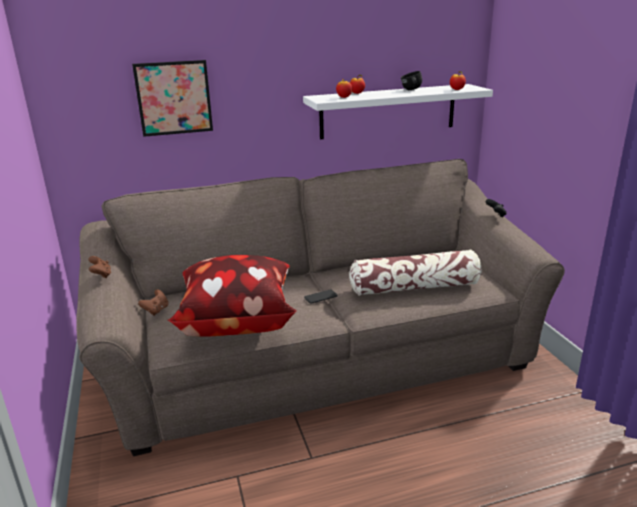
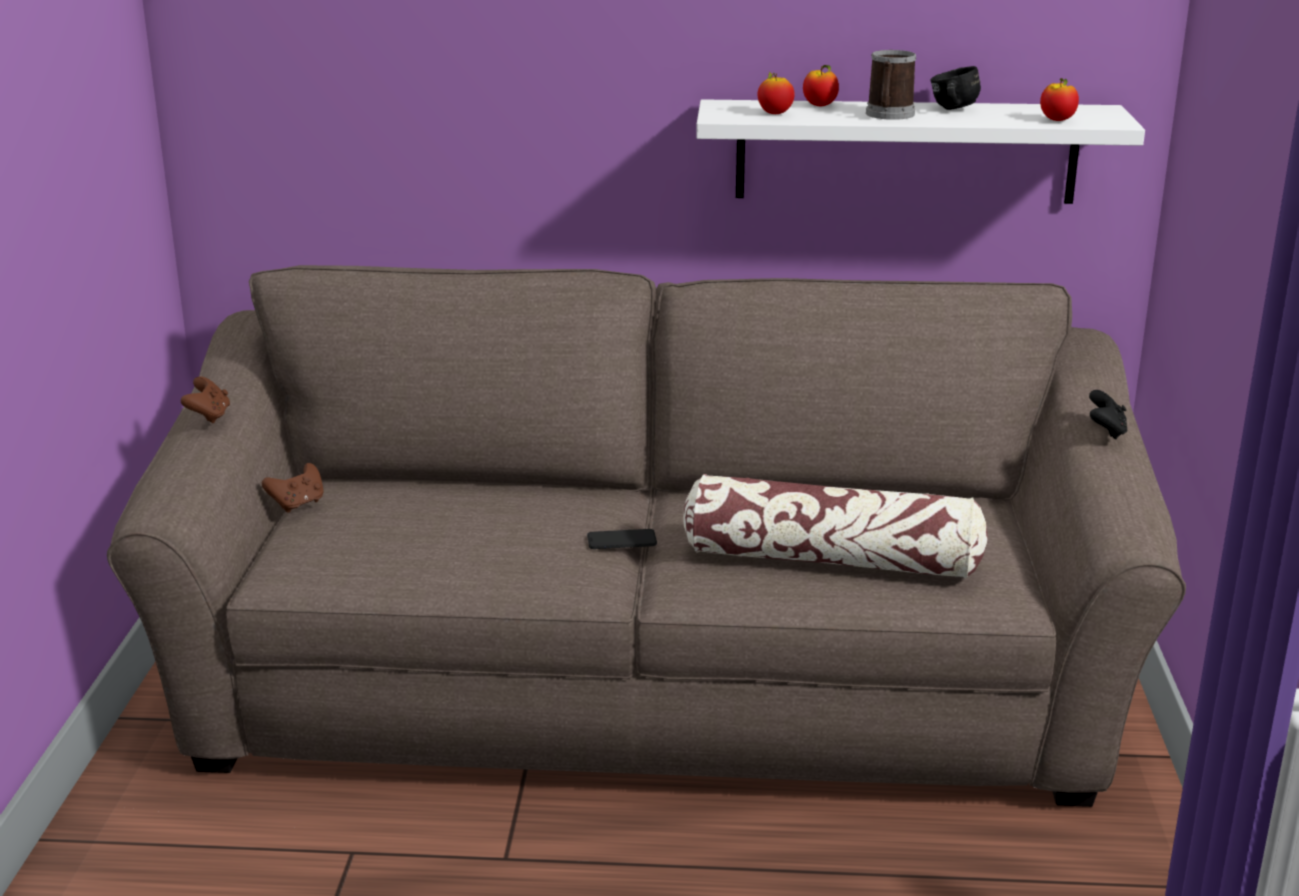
camera: 20 degrees right, 0 degrees up
picture [132,60,213,137] -> none
pillow [168,255,296,337] -> none
none -> mug [866,50,916,120]

